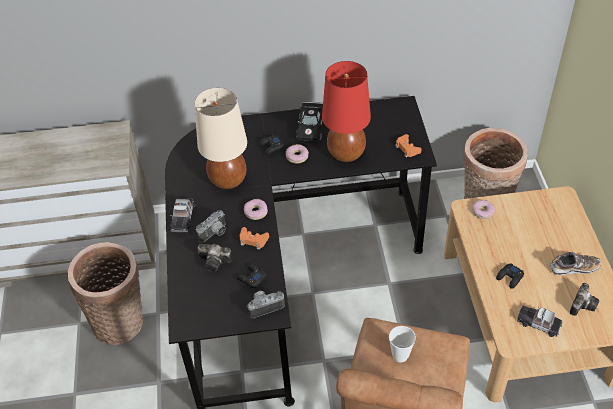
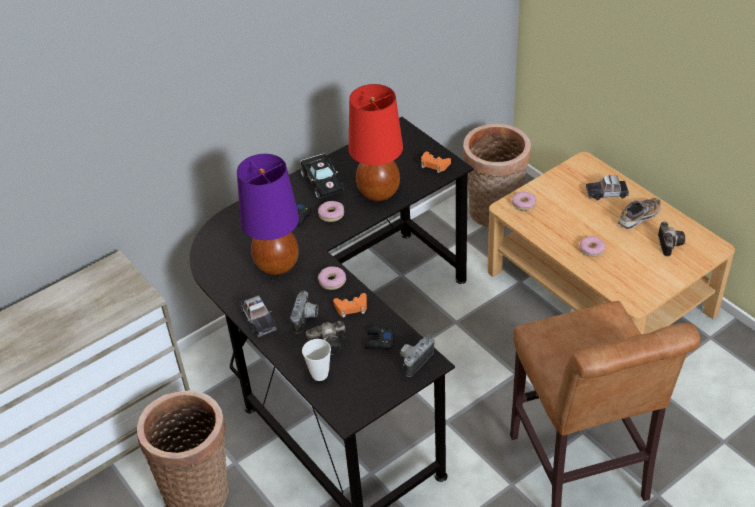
camera: 30 degrees left, 5 degrees down
beige table lamp [194,88,247,189] -> purple table lamp [237,154,299,275]
cup [389,326,416,363] -> cup moved to [302,339,331,381]
black game controller [496,263,524,289] -> donut [580,236,605,257]
toy car [517,306,562,337] -> toy car moved to [586,175,629,200]

